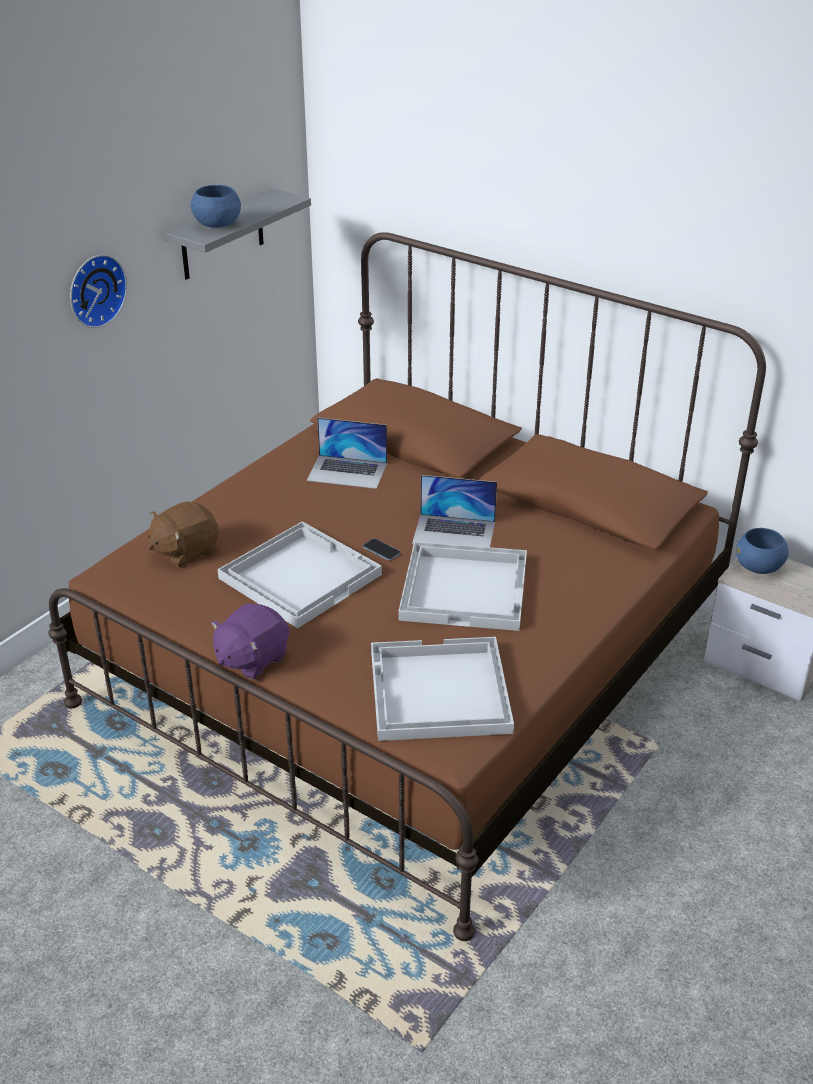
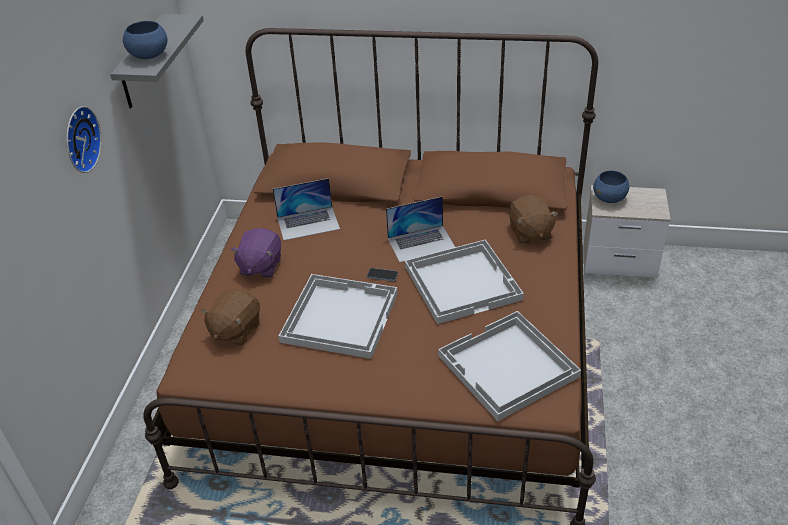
camera: 25 degrees left, 5 degrees up
purple plush toy [210,604,289,679] -> purple plush toy moved to [230,228,281,278]
none -> brown plush toy [509,195,558,244]

